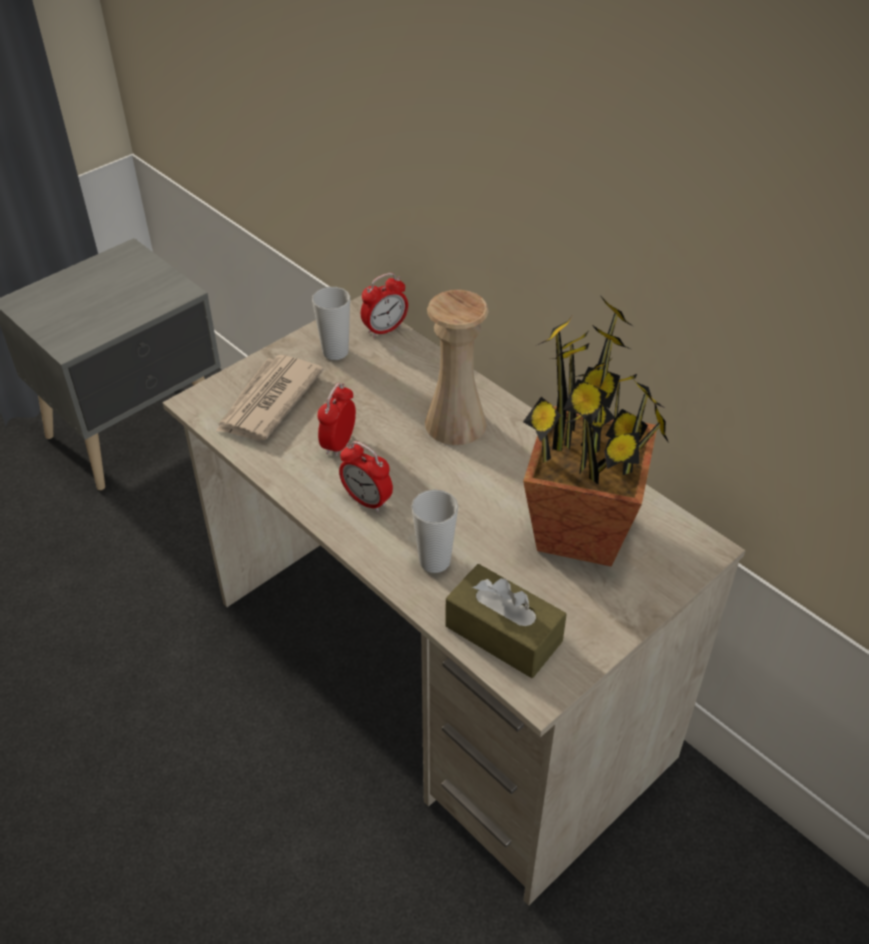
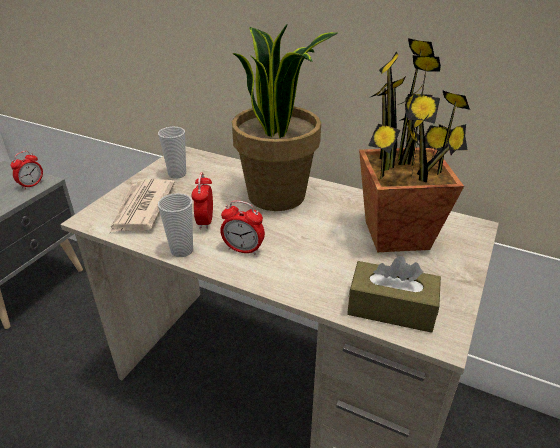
camera: 20 degrees left, 10 degrees down
alarm clock [361,273,408,338] -> alarm clock moved to [10,151,43,190]
cup [411,489,458,573] -> cup moved to [158,193,193,257]
beige vase [425,290,489,445] -> potted plant [232,25,337,211]

